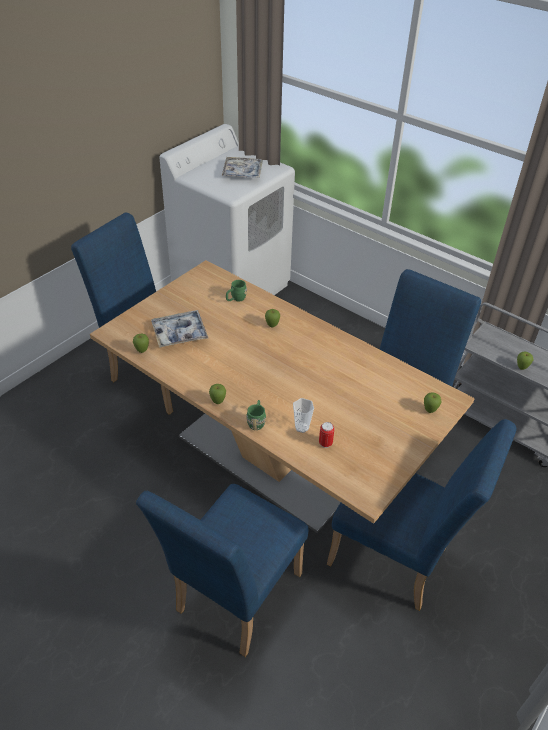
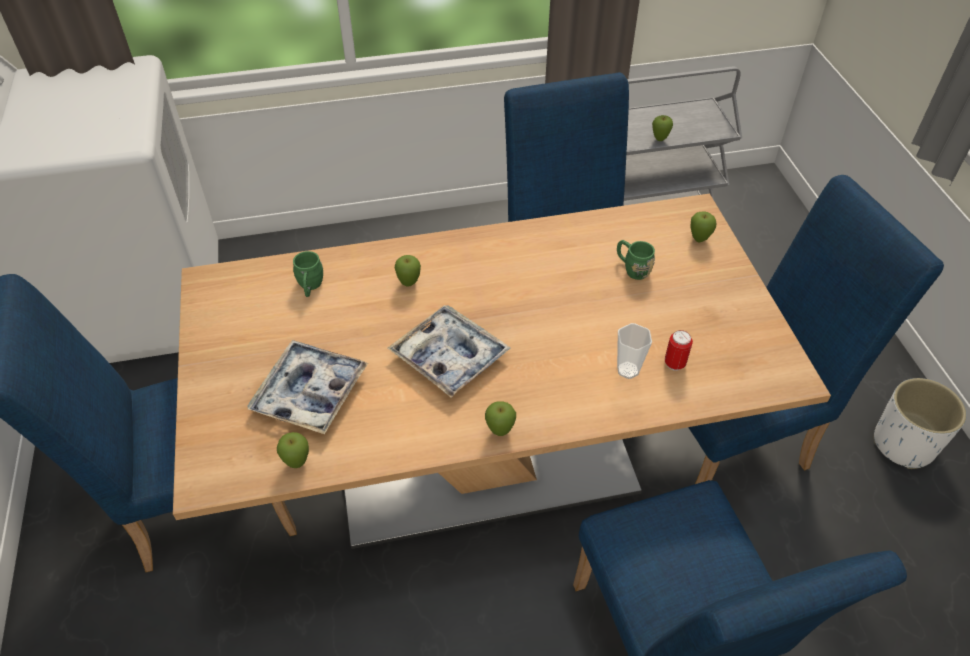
camera: 50 degrees left, 5 degrees up
tray [222,157,263,178] -> tray moved to [388,305,510,398]
green mug [246,400,266,430] -> green mug moved to [617,240,655,280]
none -> white planter [874,378,967,469]

